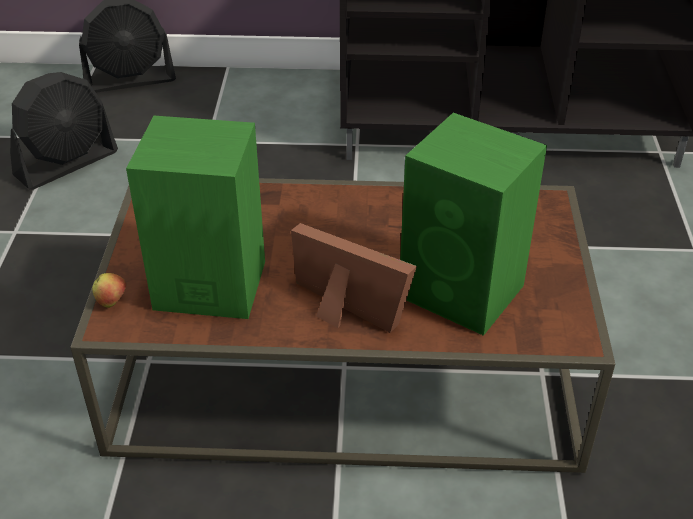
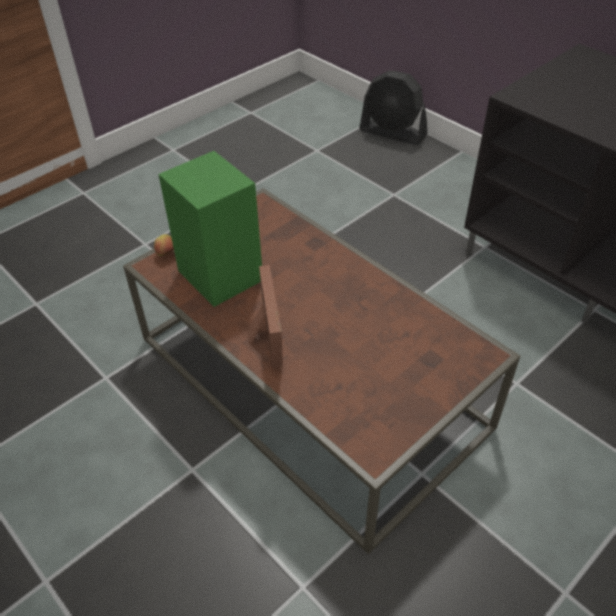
camera: 45 degrees right, 5 degrees up
black fan [10,72,118,190] -> none
green speaker [400,113,547,336] -> none

